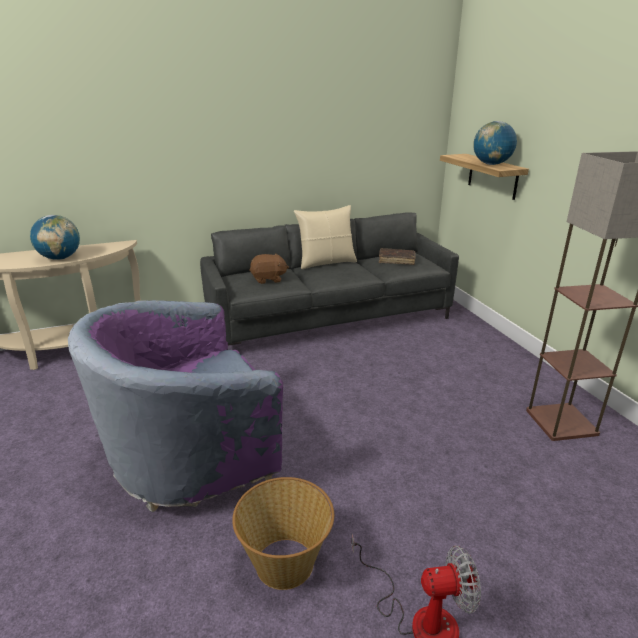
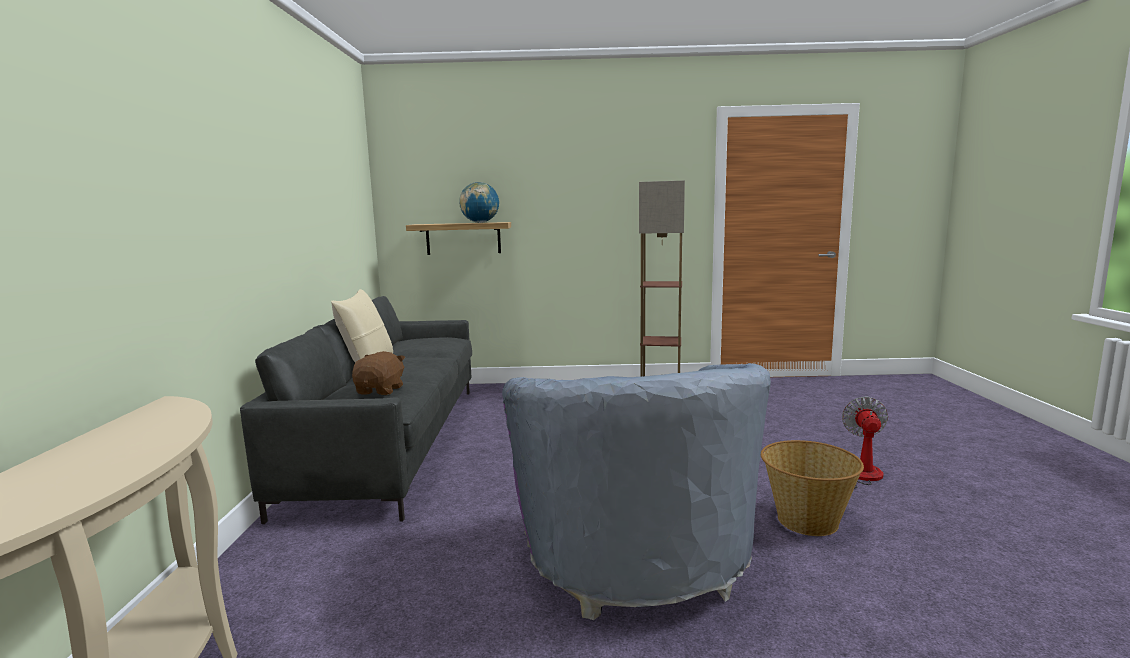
camera: 70 degrees left, 15 degrees down
globe [30,215,80,260] -> none
brown book [379,248,416,265] -> none

